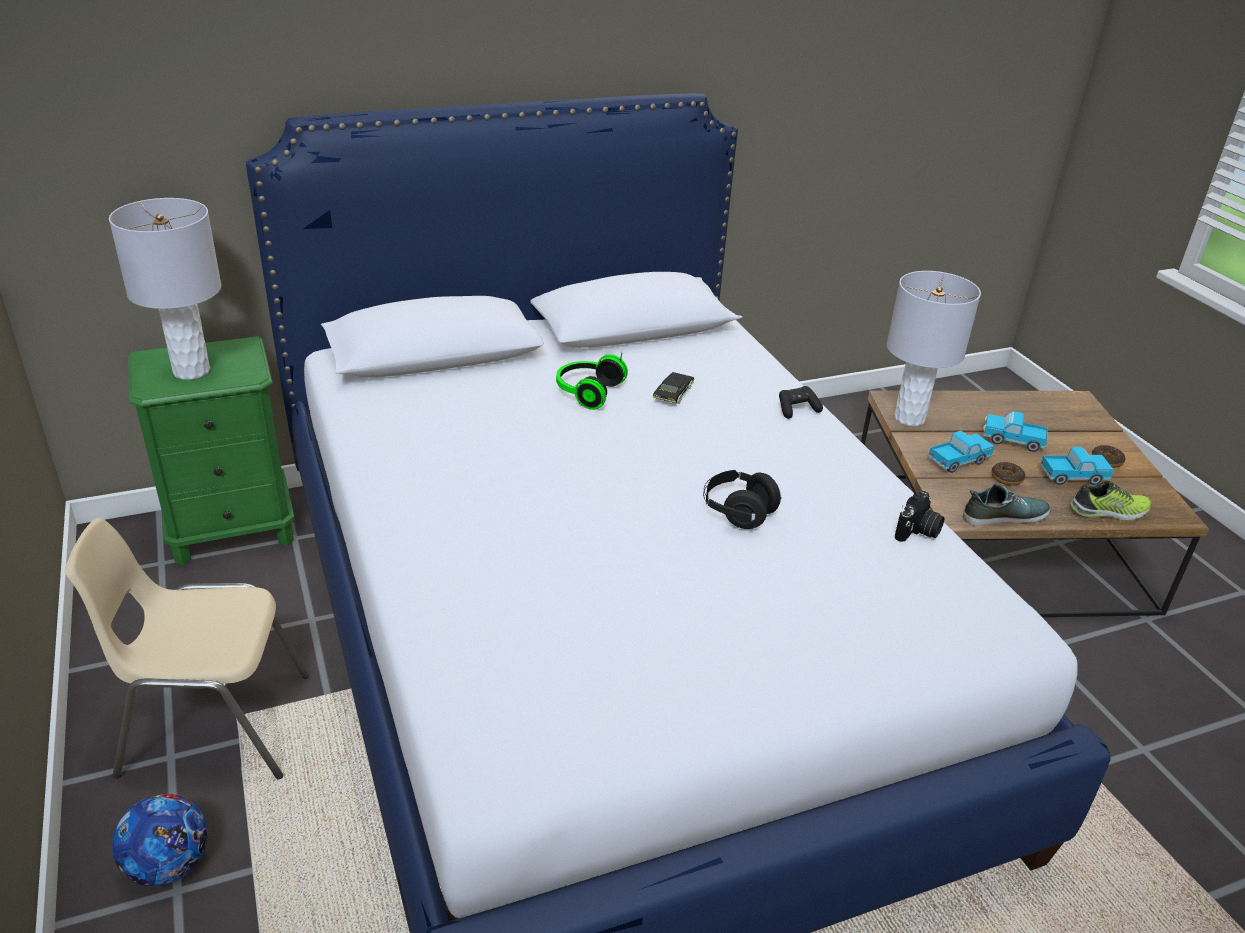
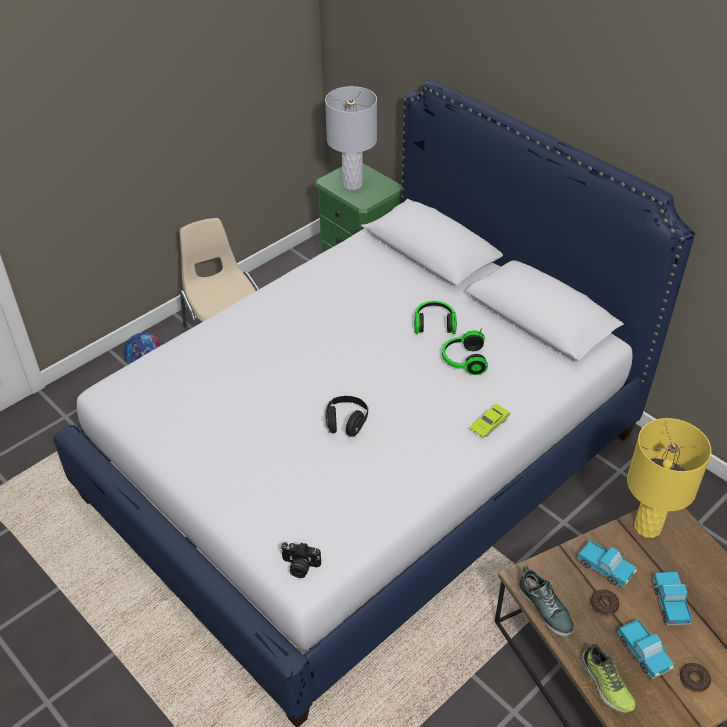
camera: 70 degrees right, 10 degrees up
black toy car [652,372,694,404] -> headphones [442,328,488,375]
black game controller [779,386,823,419] -> green toy car [469,404,510,438]
grey table lamp [887,271,981,426] -> yellow table lamp [627,418,711,538]
camera [895,491,945,542] -> camera moved to [280,542,321,578]

